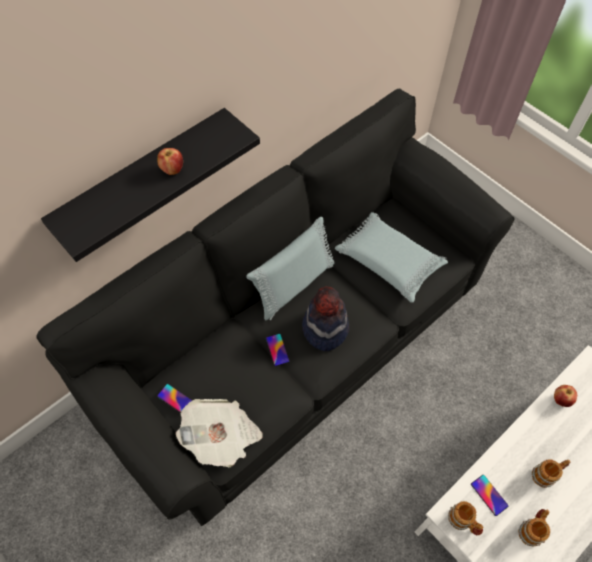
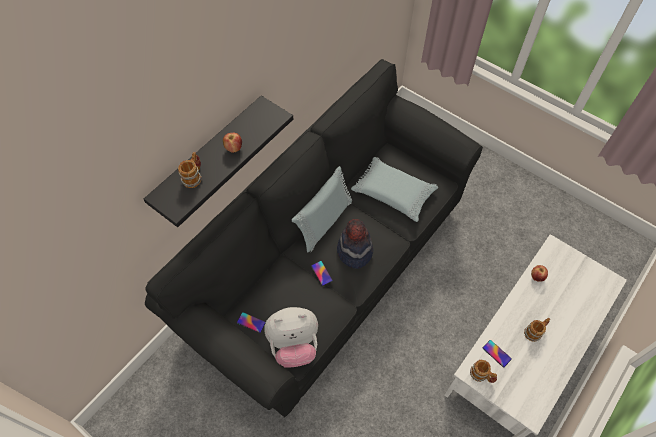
camera: 10 degrees left, 0 degrees up
newspaper [176,399,263,467] -> plush toy [264,307,318,368]
mug [519,509,550,546] -> mug moved to [178,152,202,188]

